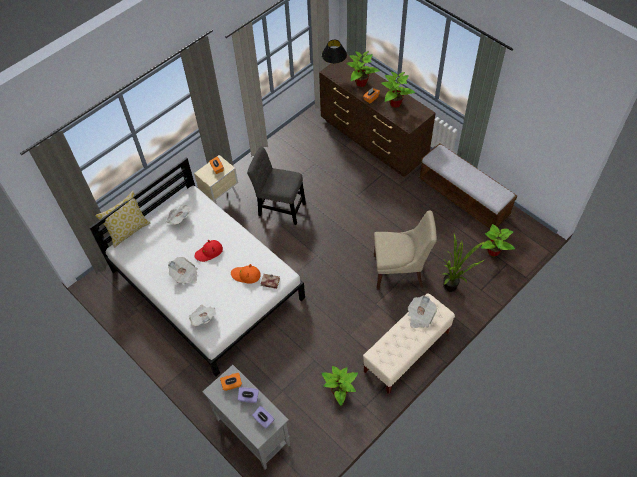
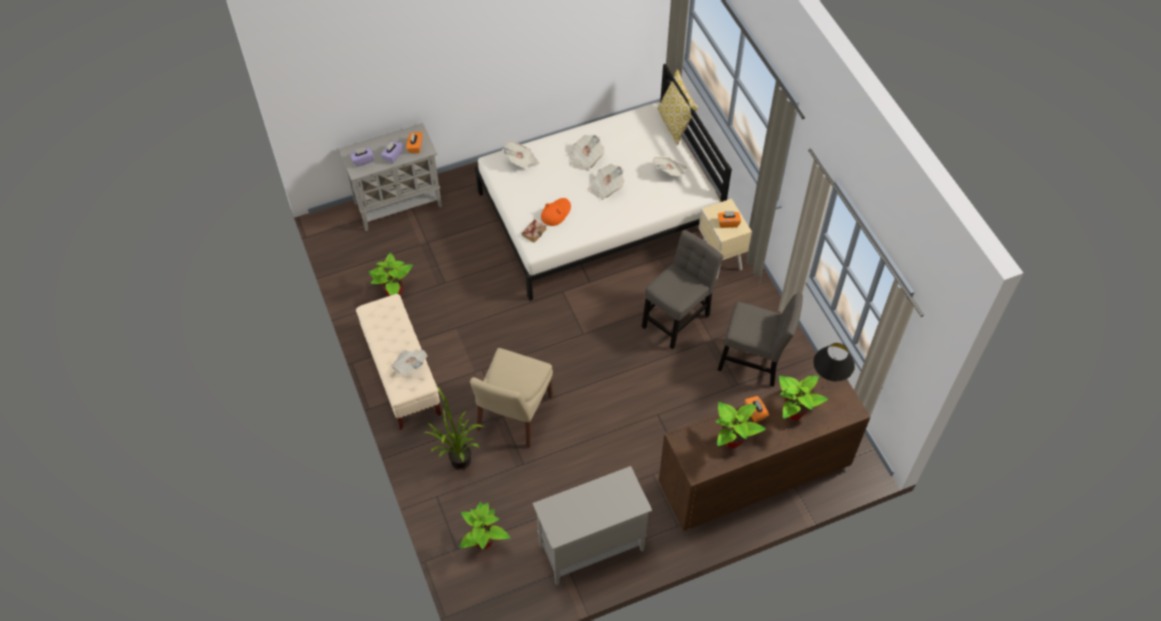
camera: 110 degrees right, 0 degrees up
red hat [194,239,223,262] -> newspaper [588,164,624,200]
bench [419,143,517,228] -> grey cabinet [533,466,652,585]
none -> grey chair [718,293,803,387]

